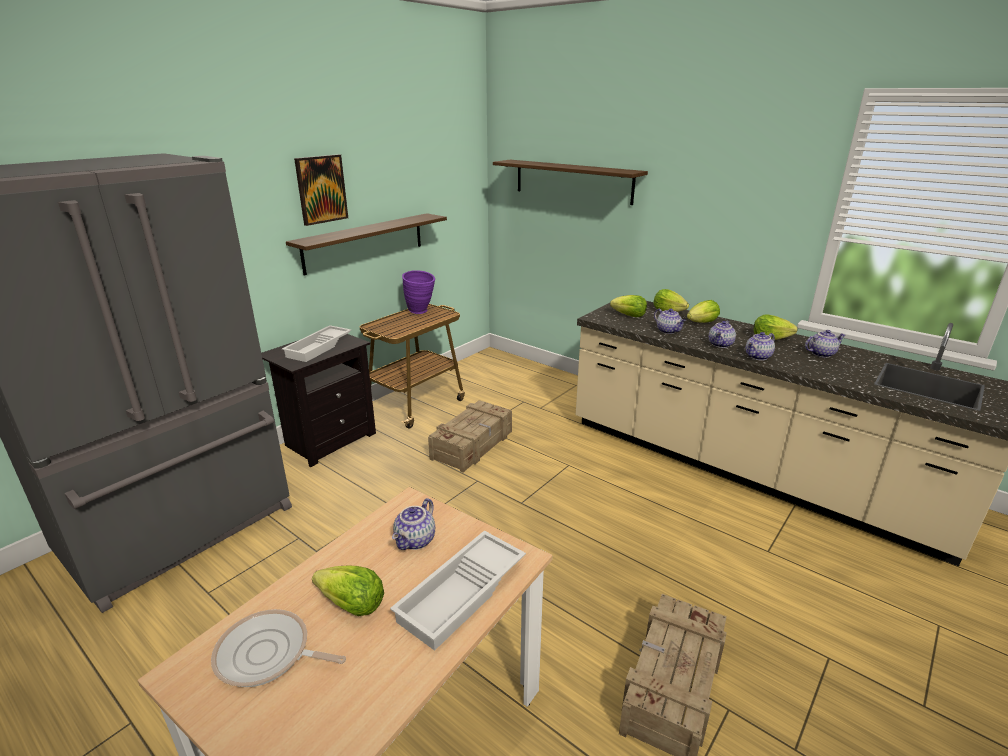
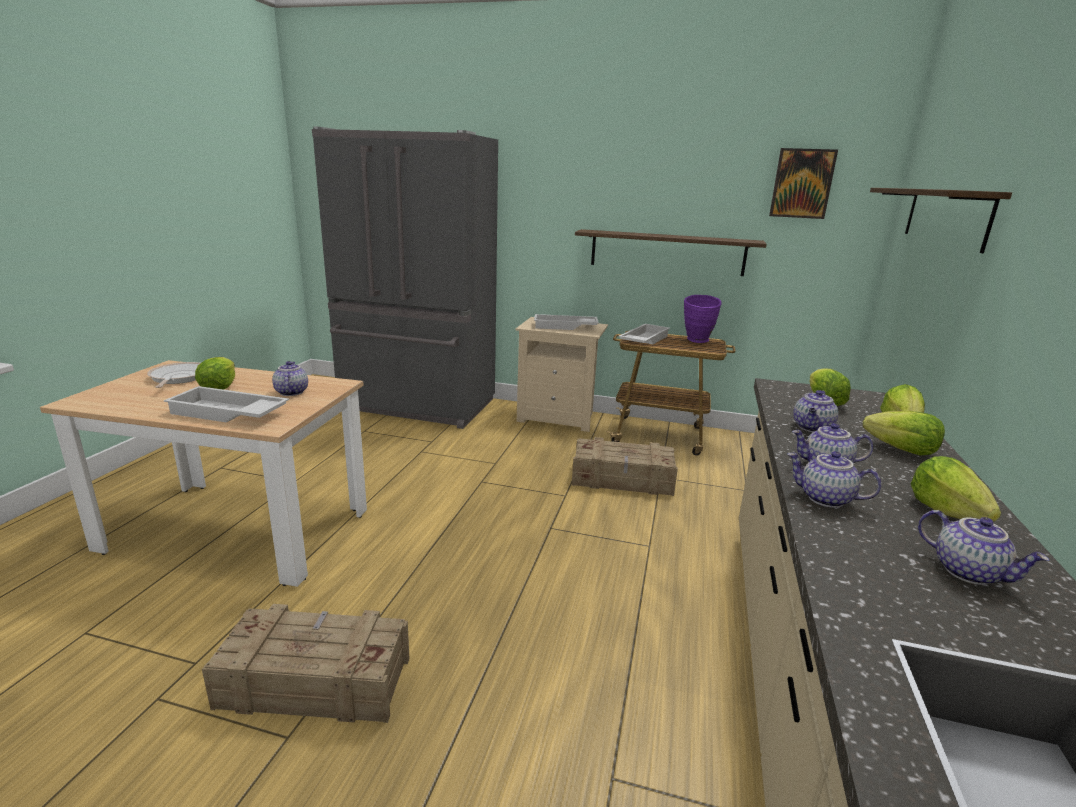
camera: 65 degrees right, 5 degrees down
black nightstand [261,334,376,467] -> beige nightstand [516,317,608,432]
picture [294,154,348,226] -> picture moved to [769,148,838,219]
teapot [392,498,435,550] -> teapot turned 75 degrees clockwise [272,361,308,396]
none -> white tray [619,324,670,344]

